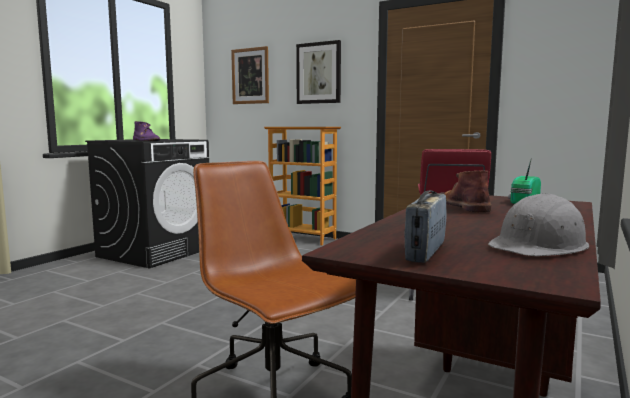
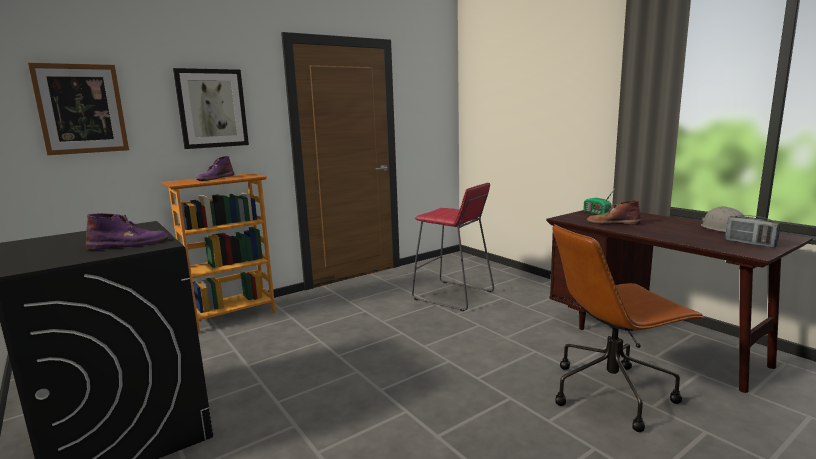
camera: 65 degrees left, 5 degrees up
none -> purple boot [196,156,234,181]

